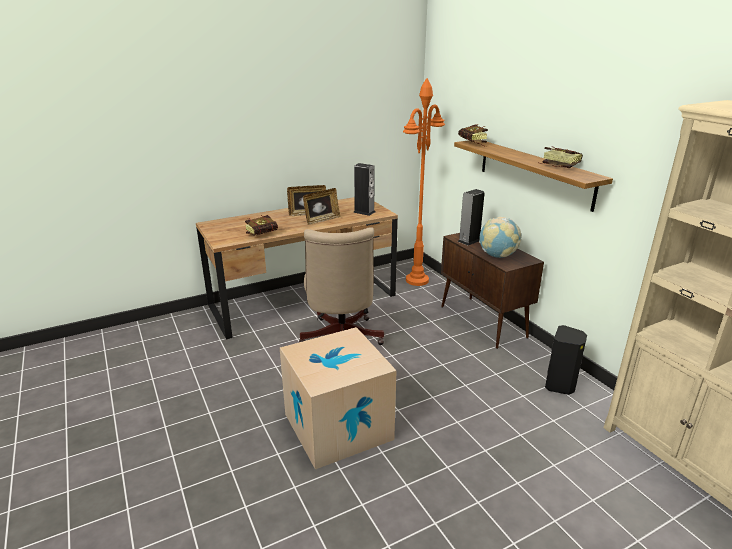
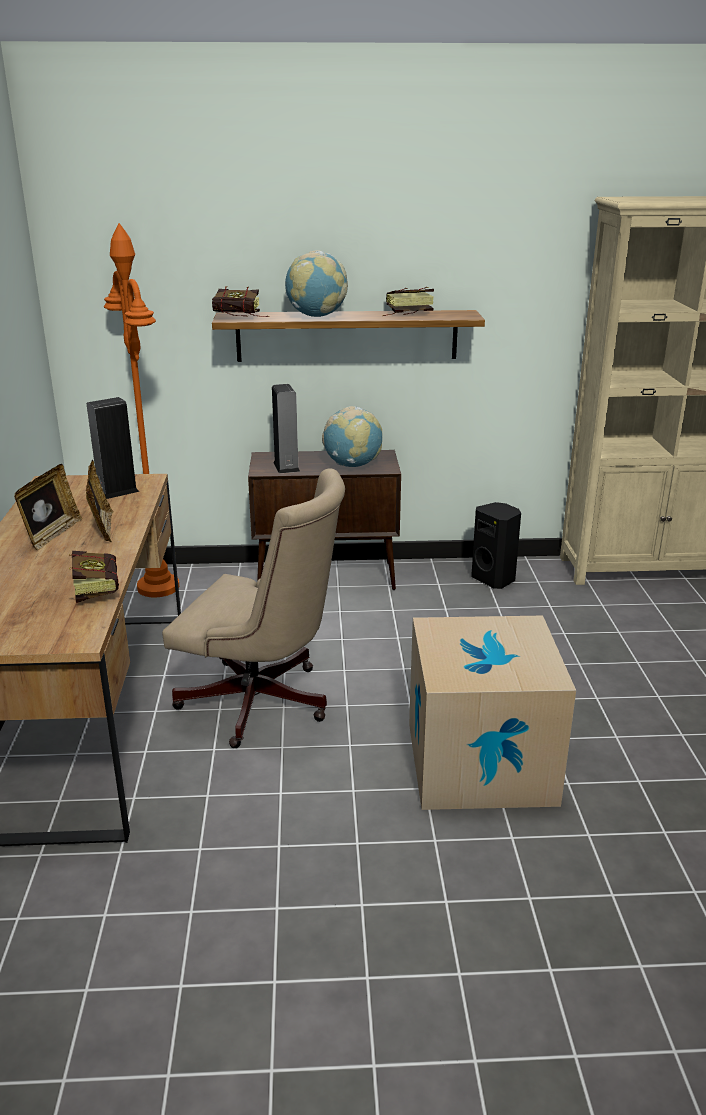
camera: 65 degrees left, 0 degrees up
none -> globe [285,250,348,317]

